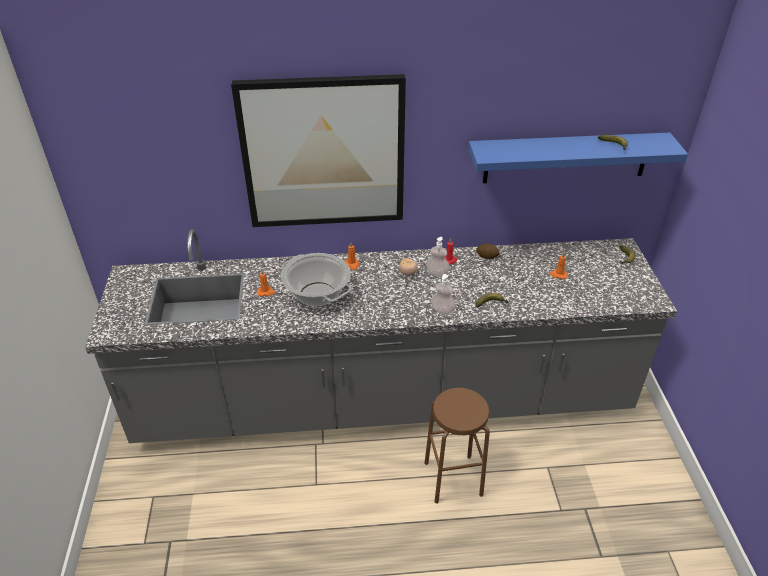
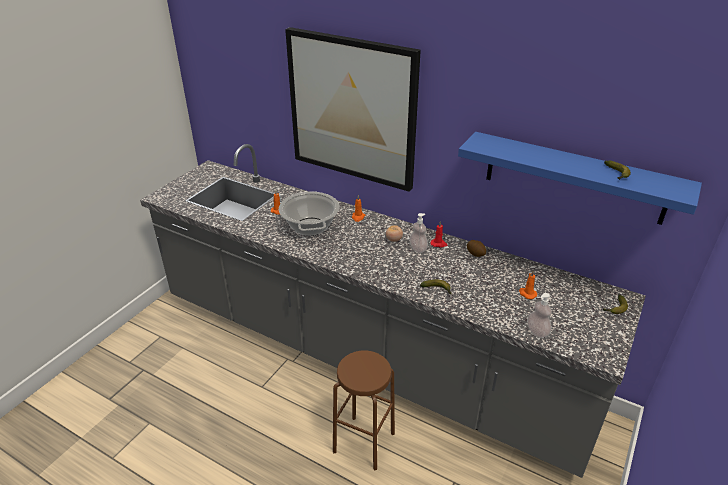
camera: 35 degrees right, 5 degrees down
soap dispenser [431,274,456,315] -> soap dispenser moved to [527,293,552,338]

